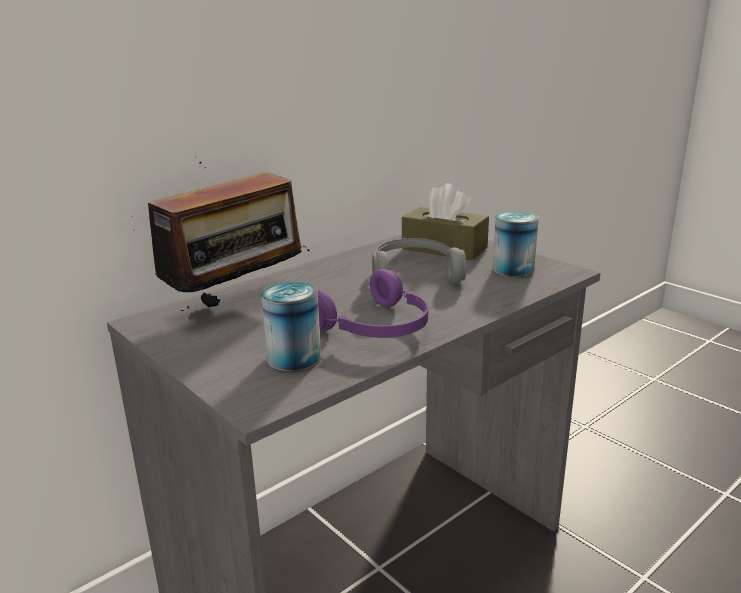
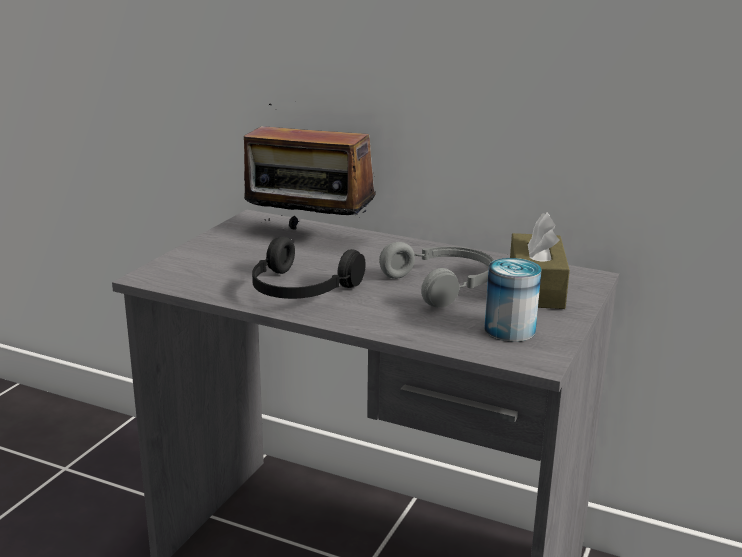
camera: 65 degrees right, 0 degrees up
can [261,281,321,371] -> none
purple headphones [317,269,428,338] -> black headphones [252,236,366,299]

